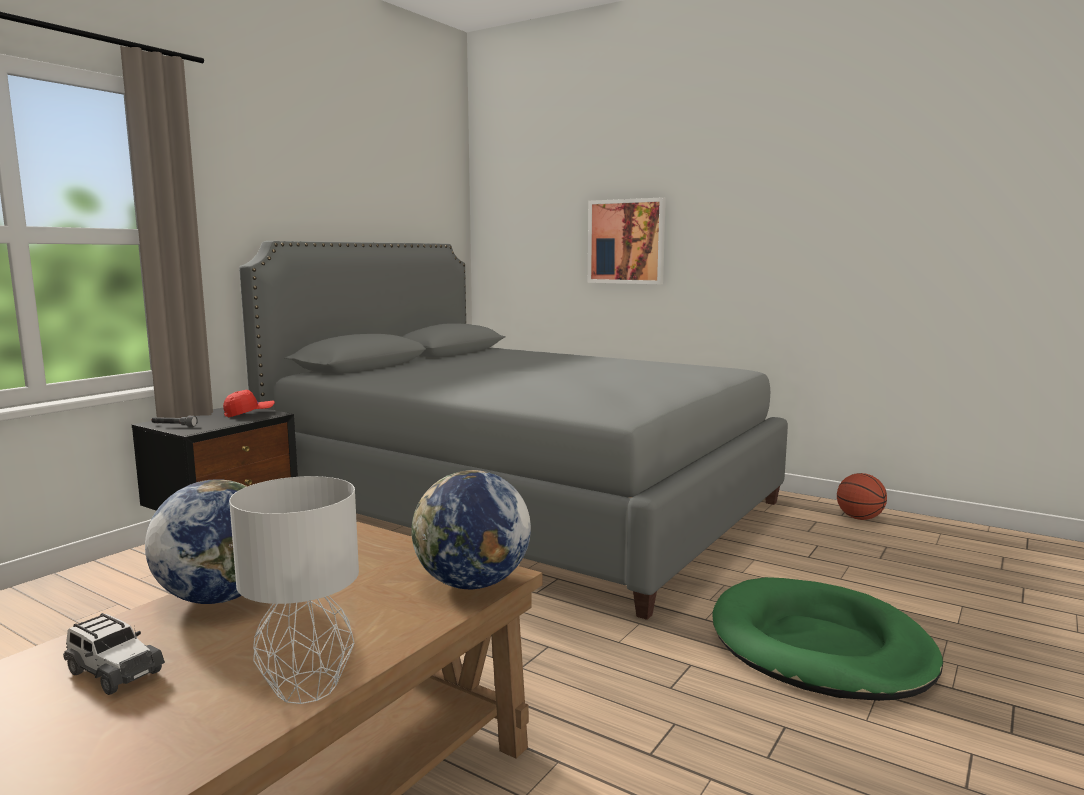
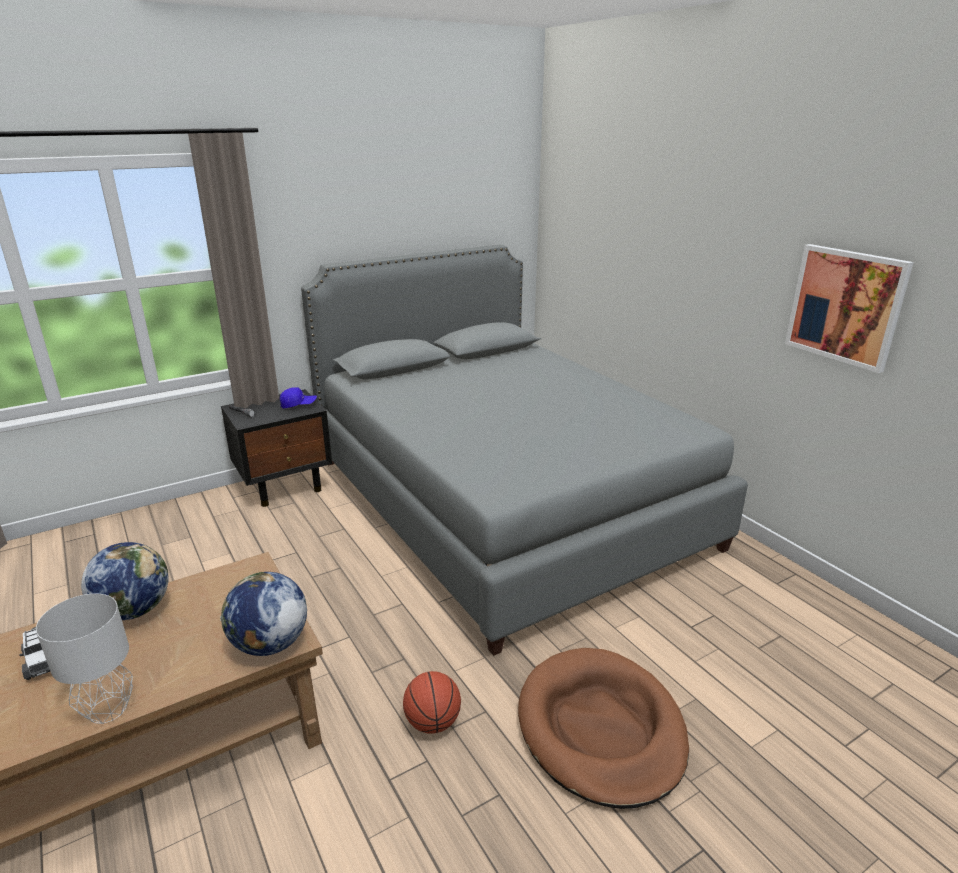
camera: 25 degrees right, 15 degrees up
red cap [223,390,275,417] -> blue cap [280,387,317,408]
picture [588,197,666,284] -> picture moved to [785,244,914,373]
green dog bed [713,577,943,701] -> brown dog bed [518,648,689,809]
basketball [837,473,887,520] -> basketball moved to [403,671,461,734]

